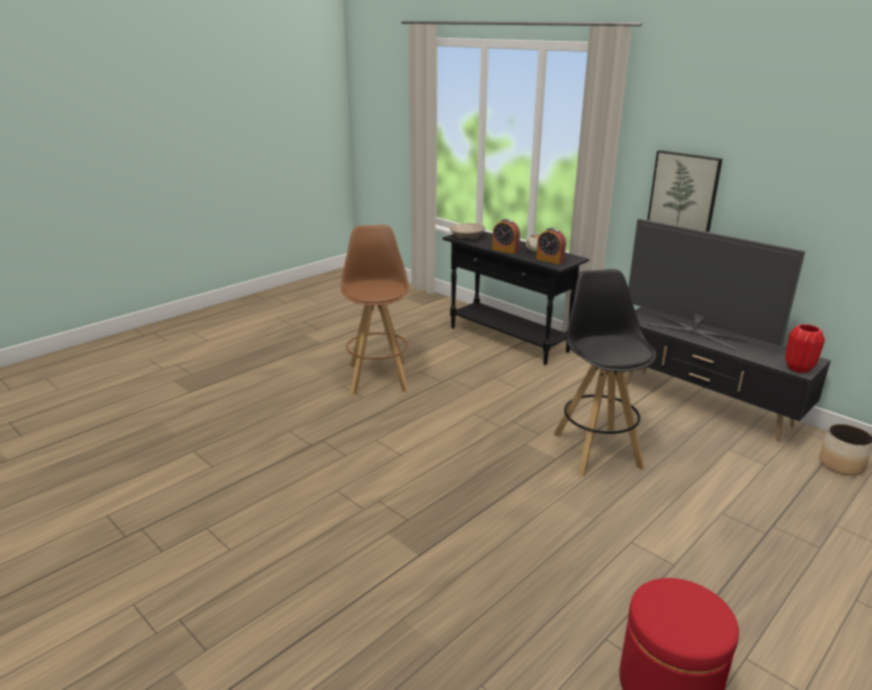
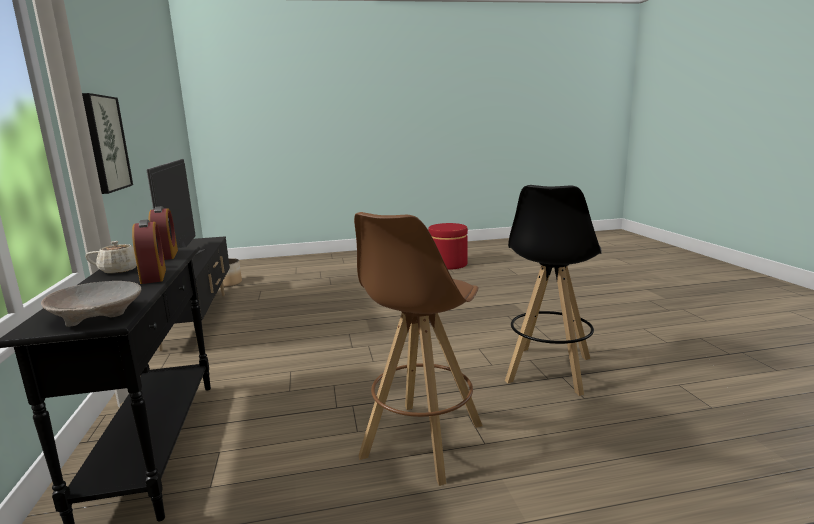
camera: 145 degrees left, 10 degrees down
black stool [553,269,656,476] -> black stool moved to [505,185,602,396]
red vase [785,324,825,373] -> none

